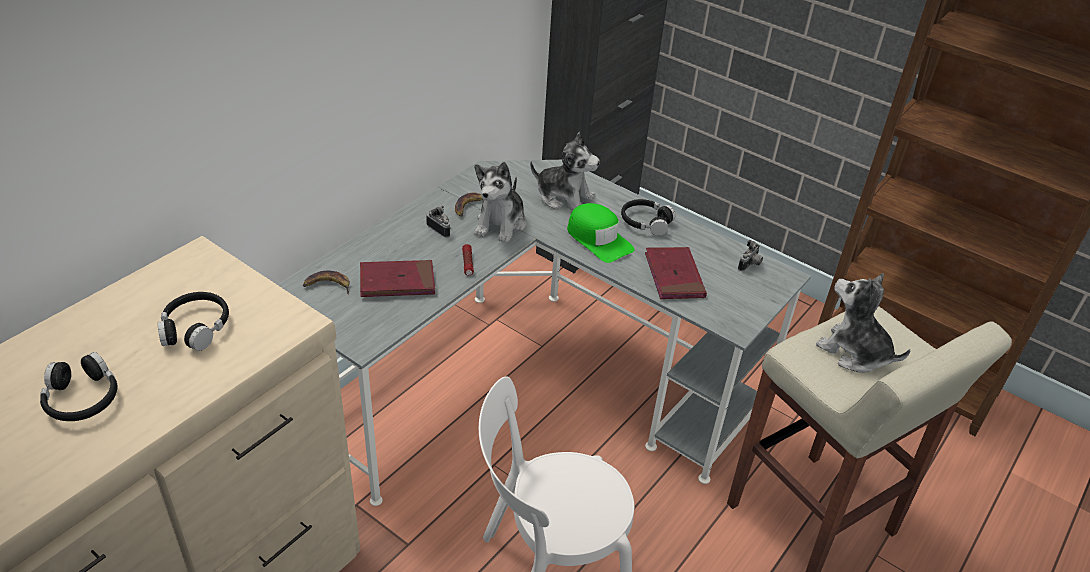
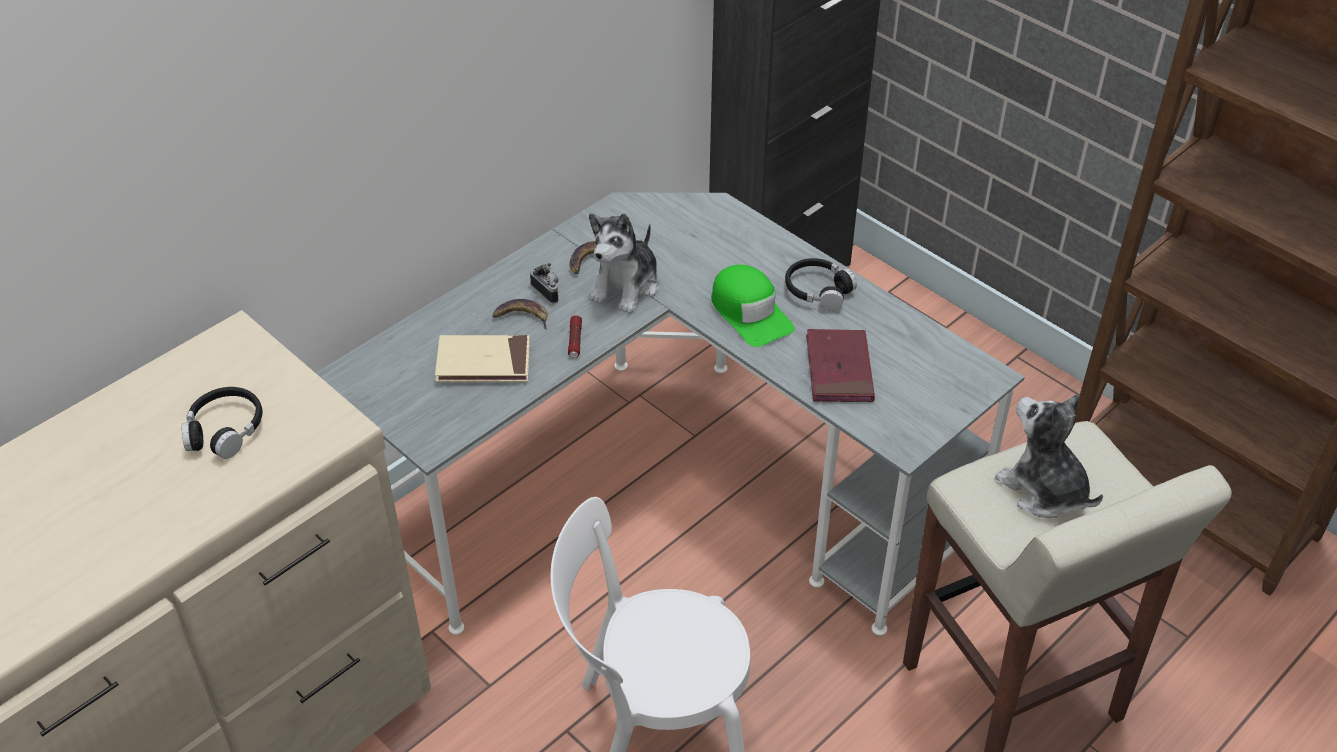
camera: 10 degrees right, 5 degrees up
black headphones [40,352,118,421] -> none
banana [303,271,350,294] -> banana moved to [492,299,548,330]
red book [360,260,435,297] -> beige book [435,335,530,382]
plush toy [530,132,600,210] -> none
camera [738,240,763,271] -> none

